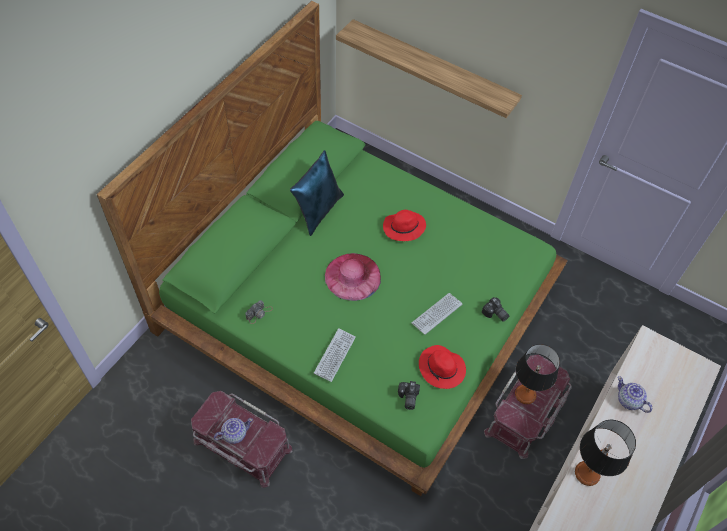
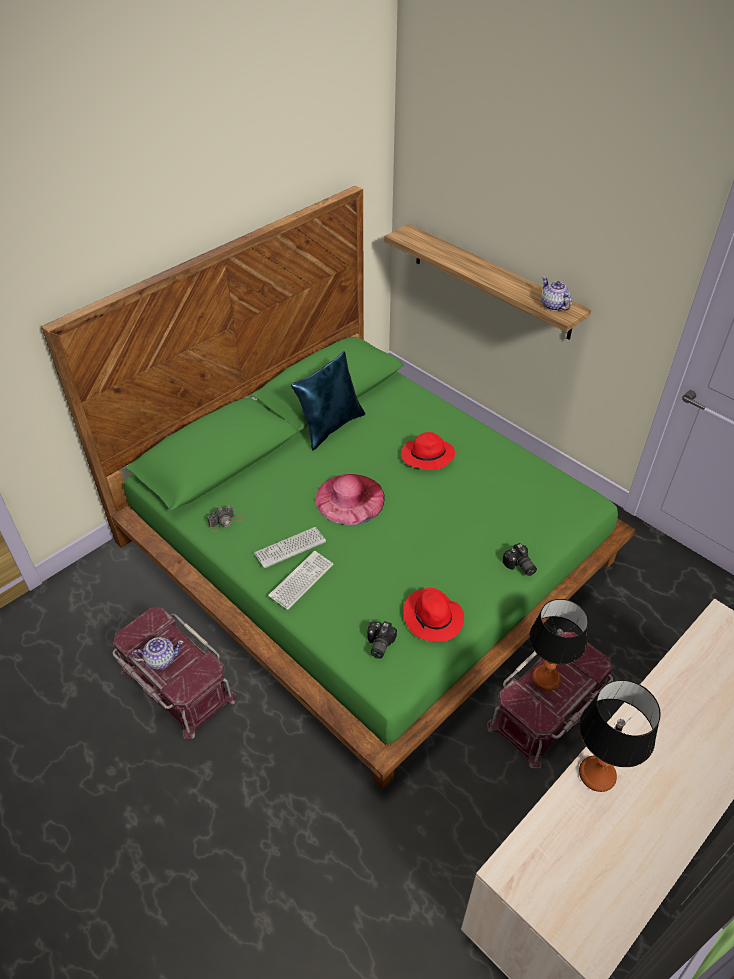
camera: 15 degrees right, 10 degrees down
keyboard [412,293,463,335] -> keyboard moved to [254,527,326,568]
teapot [618,376,652,413] -> teapot moved to [541,277,572,311]

